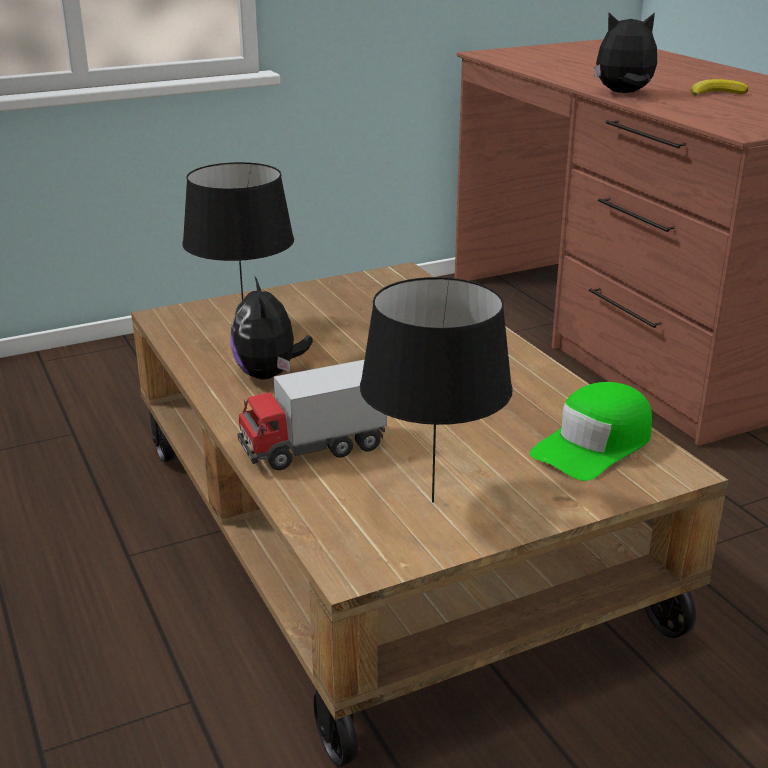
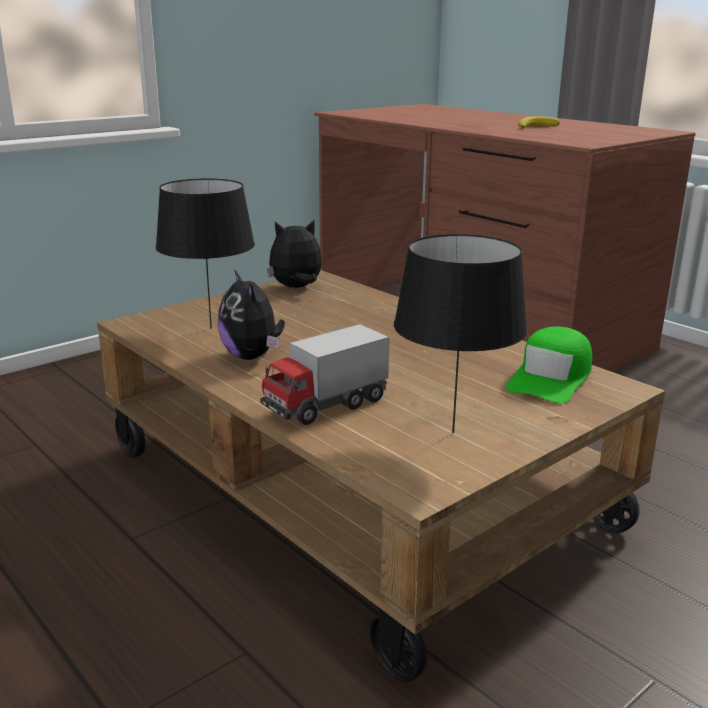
camera: 15 degrees left, 5 degrees down
plush toy [594,13,657,93] -> plush toy moved to [267,220,322,288]

